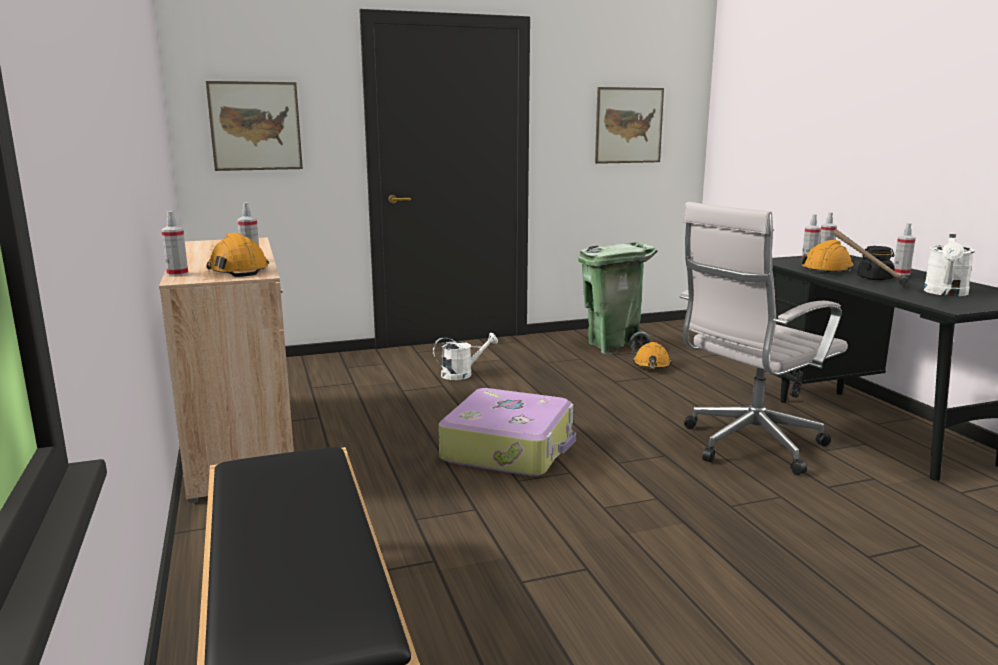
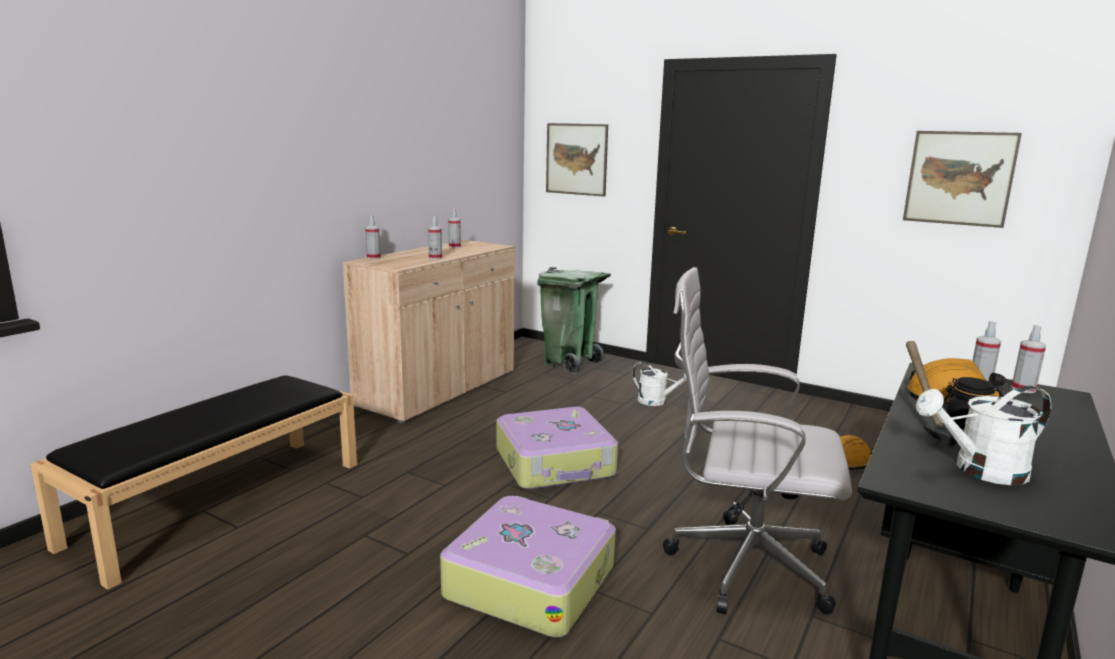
camera: 50 degrees right, 0 degrees up
orange hard hat [207,233,269,277] -> none
green trash can [578,242,658,354] -> green trash can moved to [537,267,611,374]
spray bottle [894,223,916,275] -> spray bottle moved to [448,208,461,248]
none -> suitcase [440,496,616,638]

